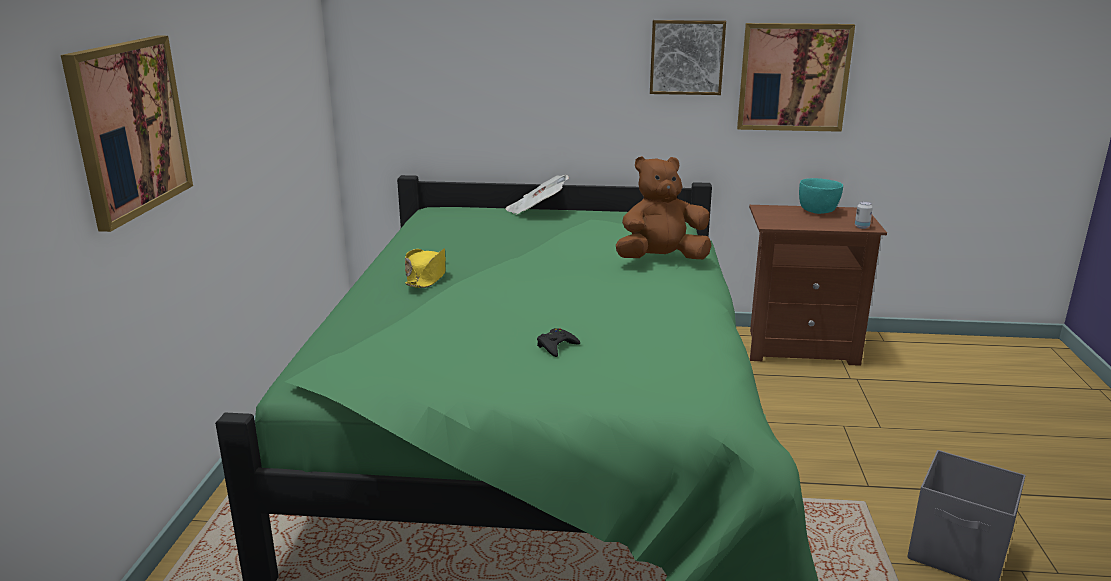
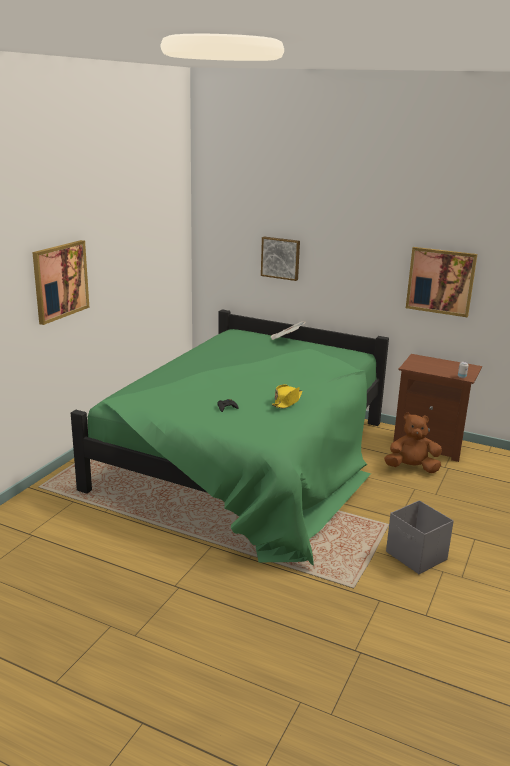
camera: 20 degrees right, 0 degrees up
yellow hat [405,248,446,288] -> yellow hat moved to [272,384,303,408]
brown plush toy [616,156,711,259] -> brown plush toy moved to [384,413,442,473]
picture [650,20,726,95] -> picture moved to [261,237,300,281]
turquoise bowl [799,178,843,214] -> none

